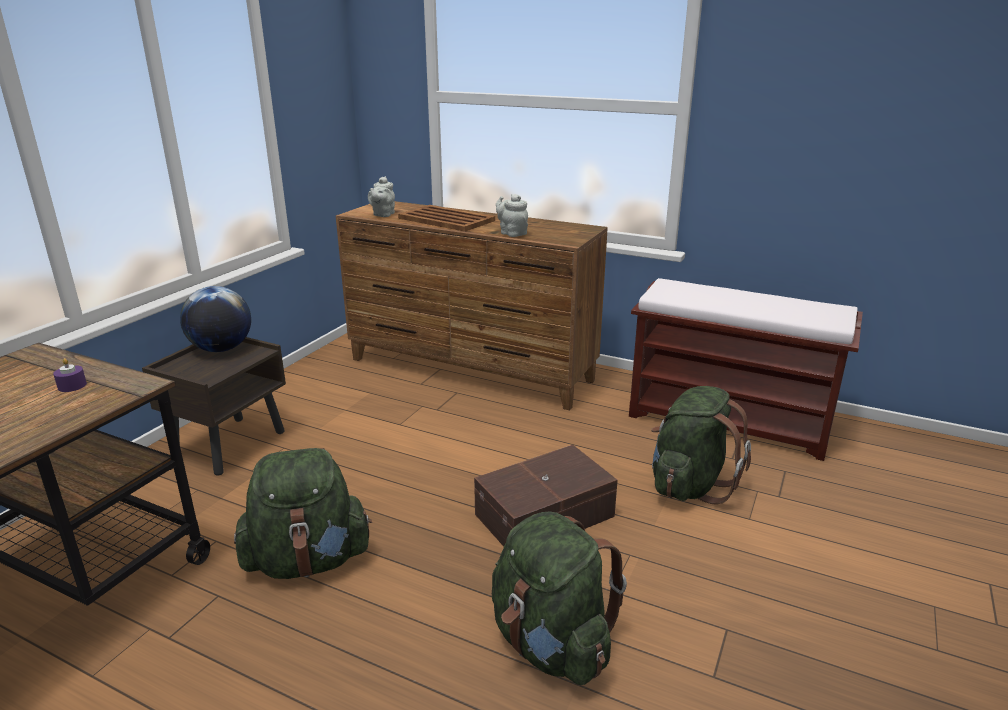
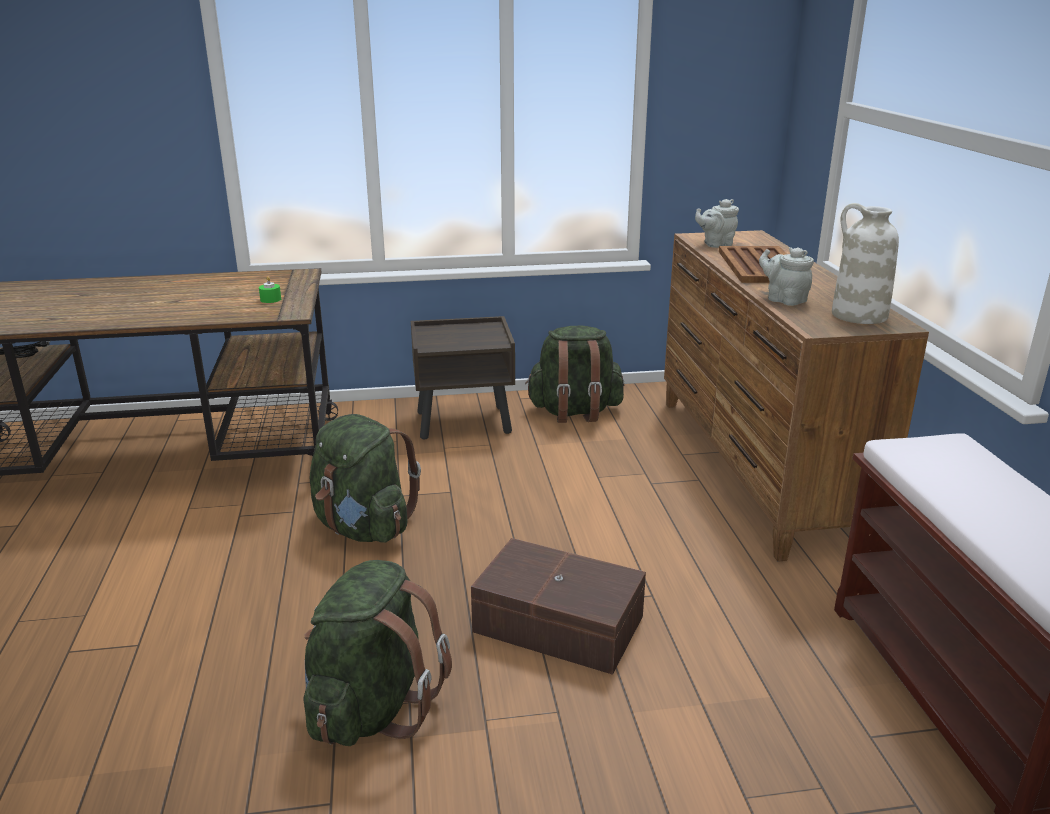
camera: 55 degrees right, 0 degrees up
purple candle [53,358,87,392] -> green candle [259,276,281,303]
globe [180,286,251,352] -> none
grey teapot [496,194,528,237] -> grey teapot turned 60 degrees counterclockwise [759,247,814,306]
green backpack [651,386,751,505] -> green backpack moved to [525,326,624,423]
none -> white vase [832,203,899,324]

